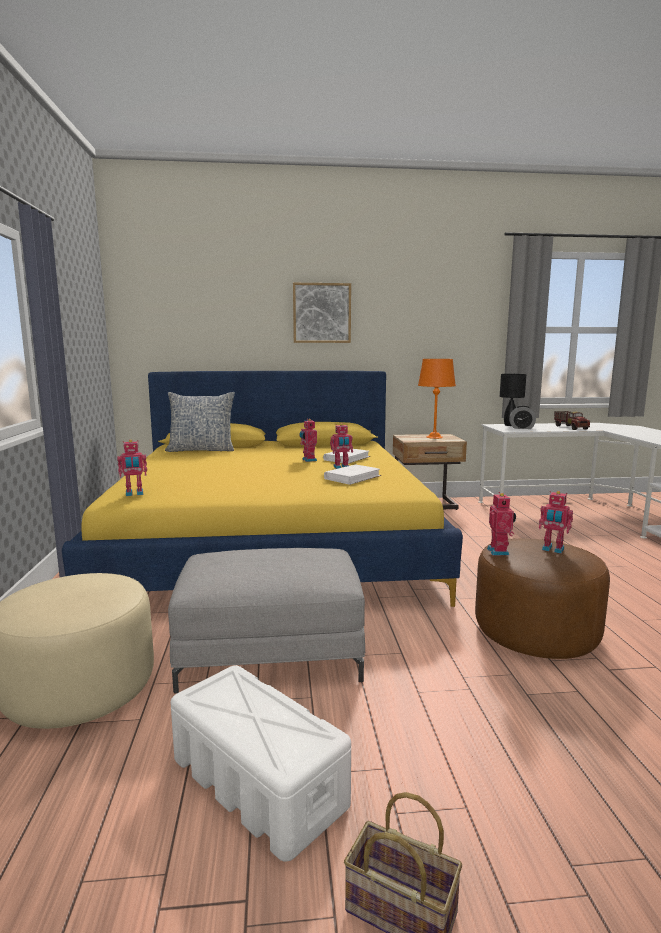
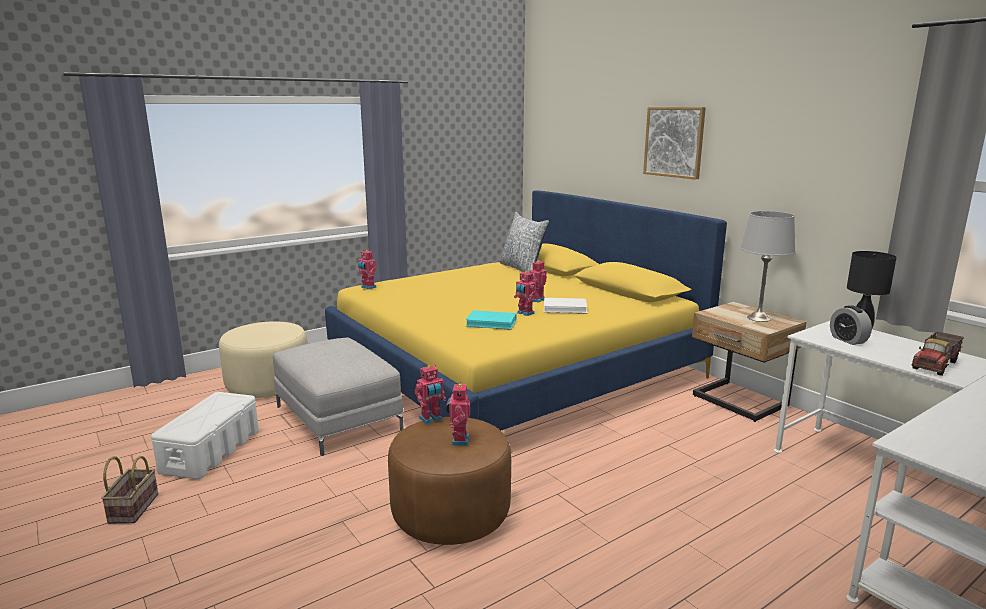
camera: 60 degrees right, 5 degrees up
white book [324,464,381,485] -> turquoise book [466,310,517,330]
orange table lamp [418,359,456,439] -> grey table lamp [740,211,796,322]

